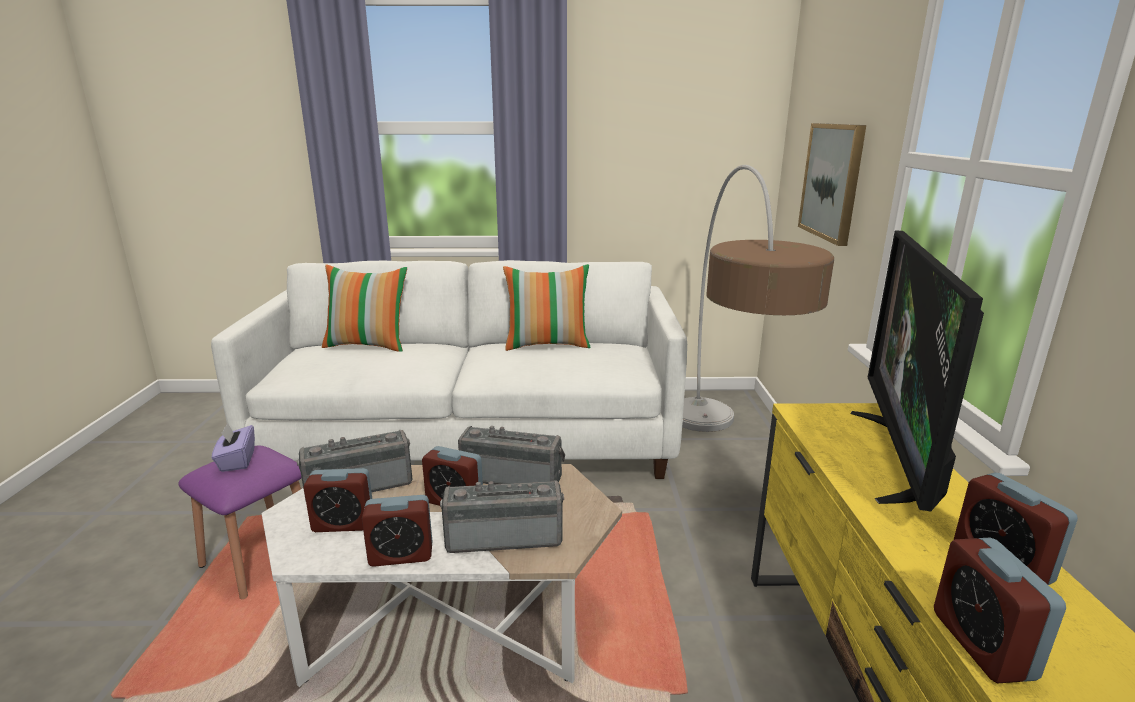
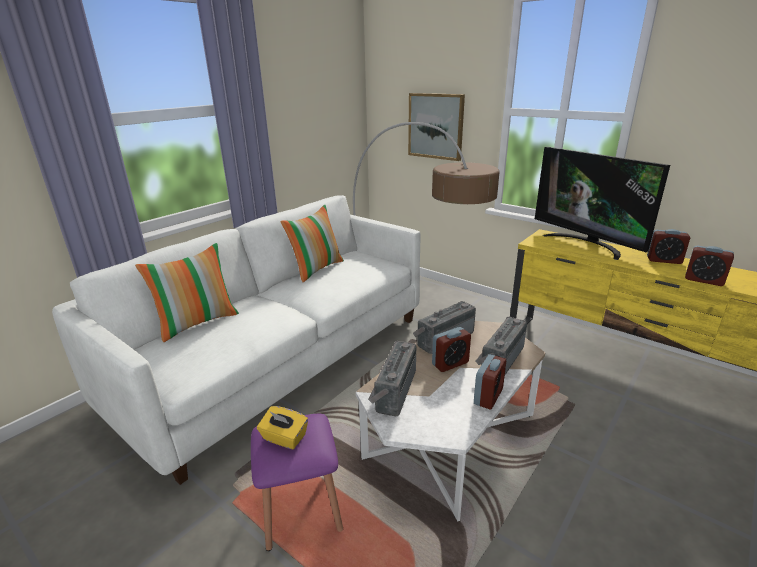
camera: 50 degrees left, 5 degrees up
purple tissue box [212,423,255,472] -> yellow tissue box [257,406,308,449]
alarm clock [303,468,372,532] -> none

